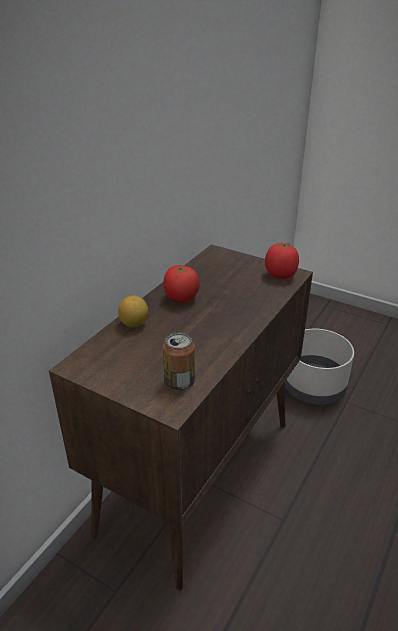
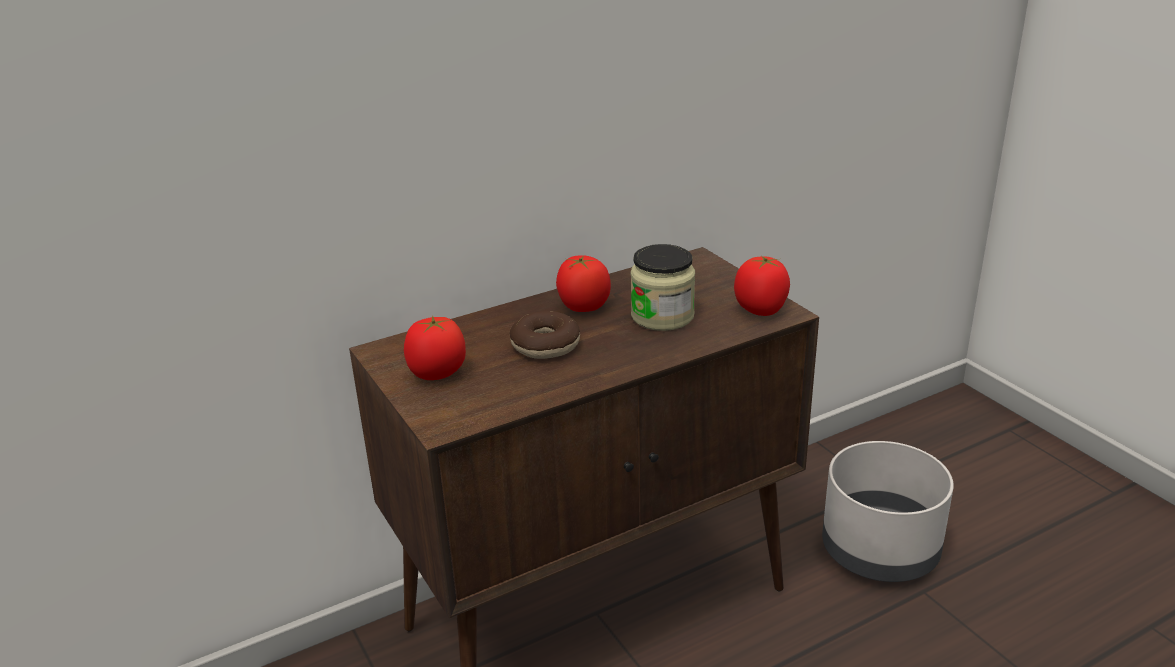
camera: 30 degrees right, 5 degrees down
lemon [118,295,148,327] -> none
can [163,332,195,390] -> none
none -> tomato [404,315,466,380]
none -> donut [510,311,580,359]
none -> jar [630,244,695,331]

